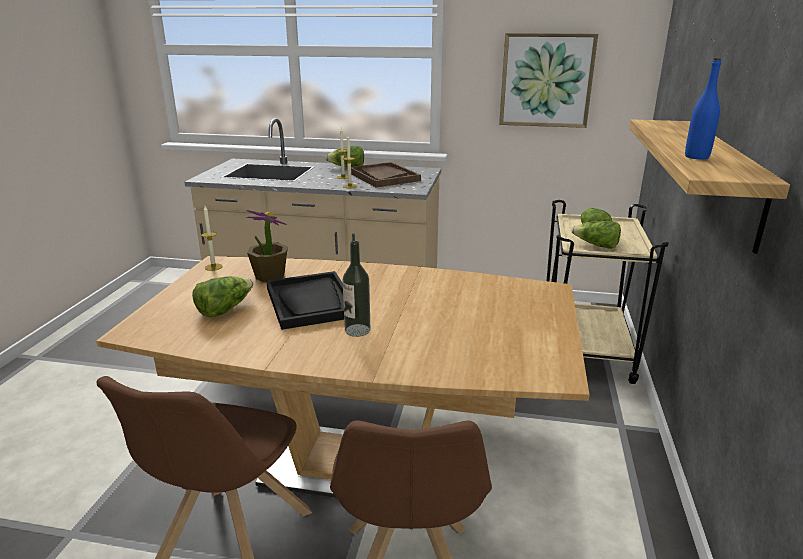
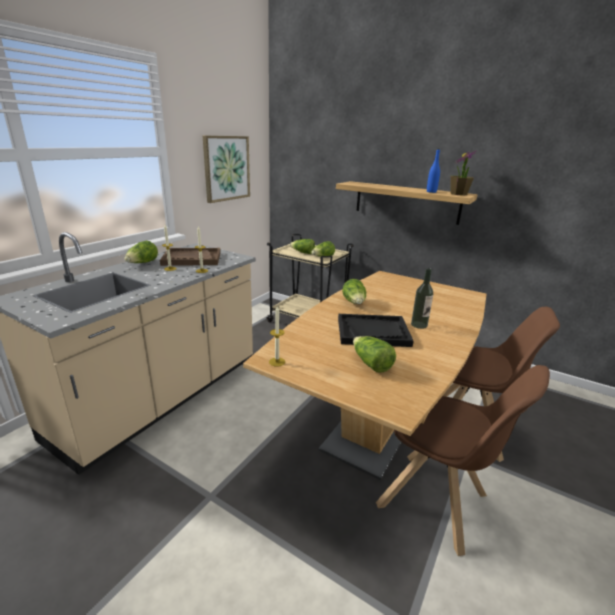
camera: 70 degrees left, 0 degrees up
potted plant [246,210,288,282] -> potted plant moved to [450,150,477,196]
none -> lettuce [342,279,366,304]

